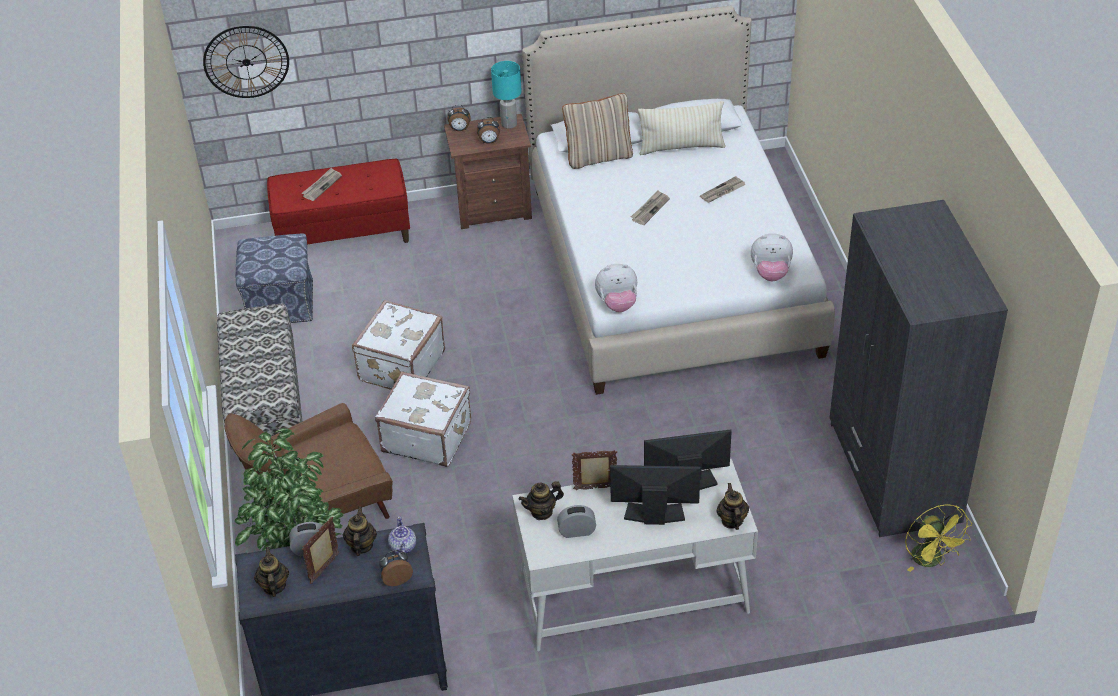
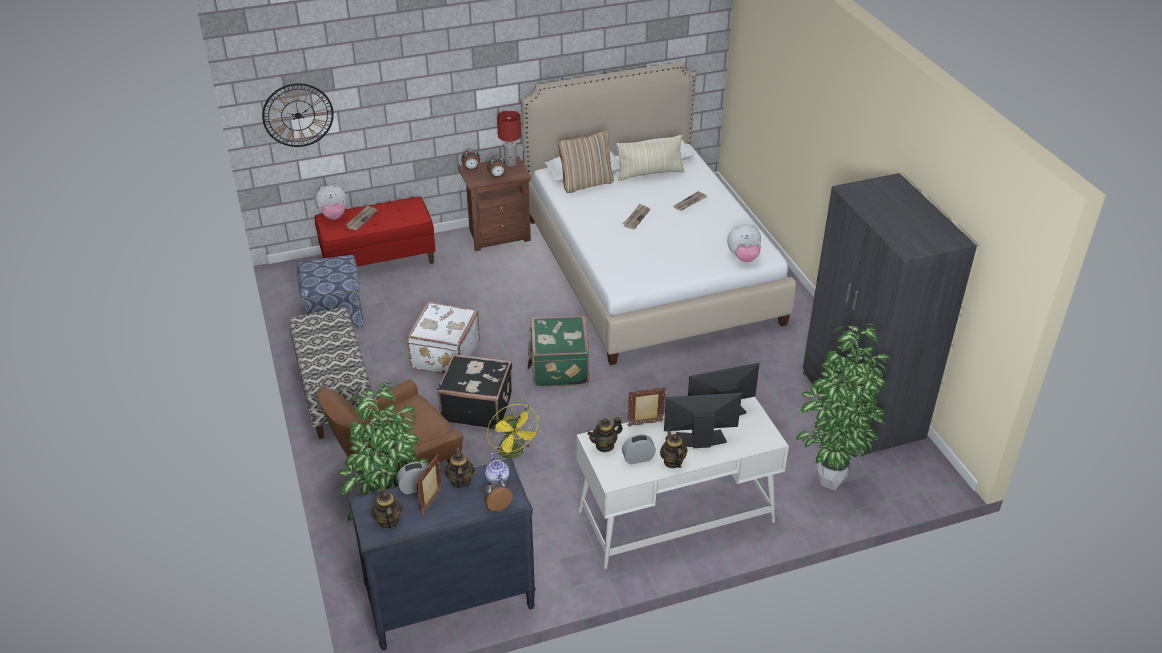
camera: 10 degrees left, 5 degrees down
white suitcase [375,371,471,467] -> black suitcase [437,354,512,429]
turquoise table lamp [491,61,522,129] -> red table lamp [497,111,521,167]
plush toy [595,264,637,312] -> plush toy moved to [315,184,347,220]
teapot [717,483,749,530] -> teapot moved to [660,429,687,468]
yellow fan [905,504,972,572] -> yellow fan moved to [487,404,541,459]
none -> green suitcase [527,316,589,387]
none -> potted plant [796,323,891,490]

